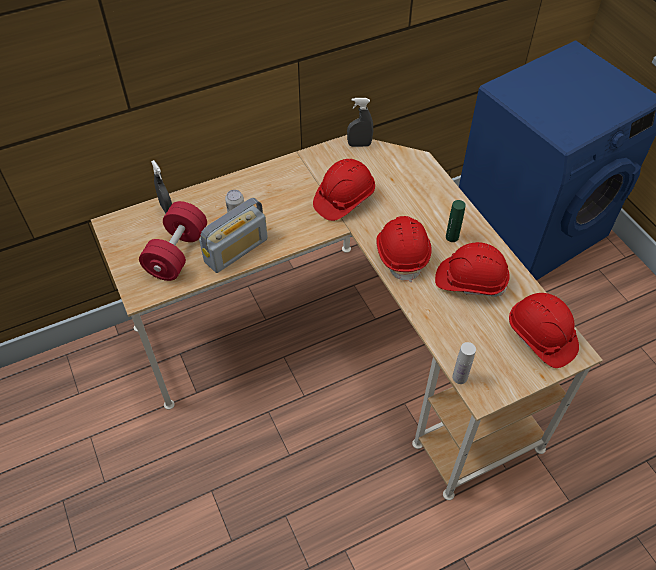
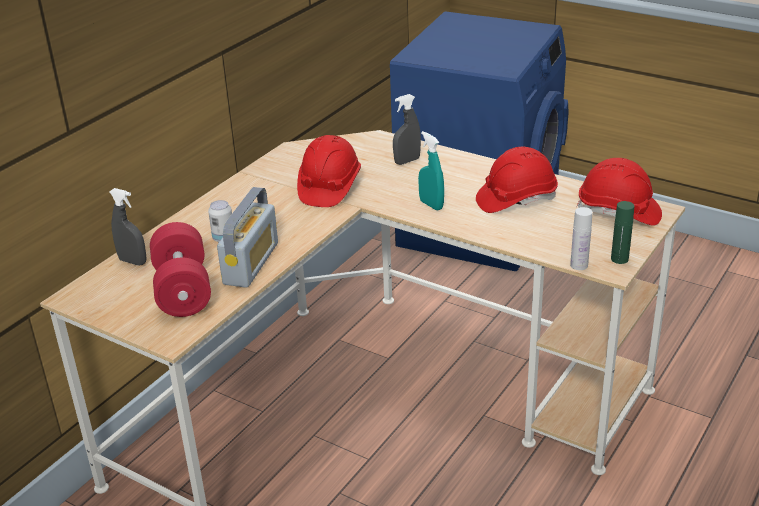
camera: 30 degrees left, 20 degrees down
grey spray bottle [347,98,373,147] -> grey spray bottle moved to [393,94,421,165]
red hard hat [376,216,432,282] -> turquoise spray bottle [418,131,444,210]
green bottle [446,200,466,242] -> green bottle moved to [611,201,634,264]

